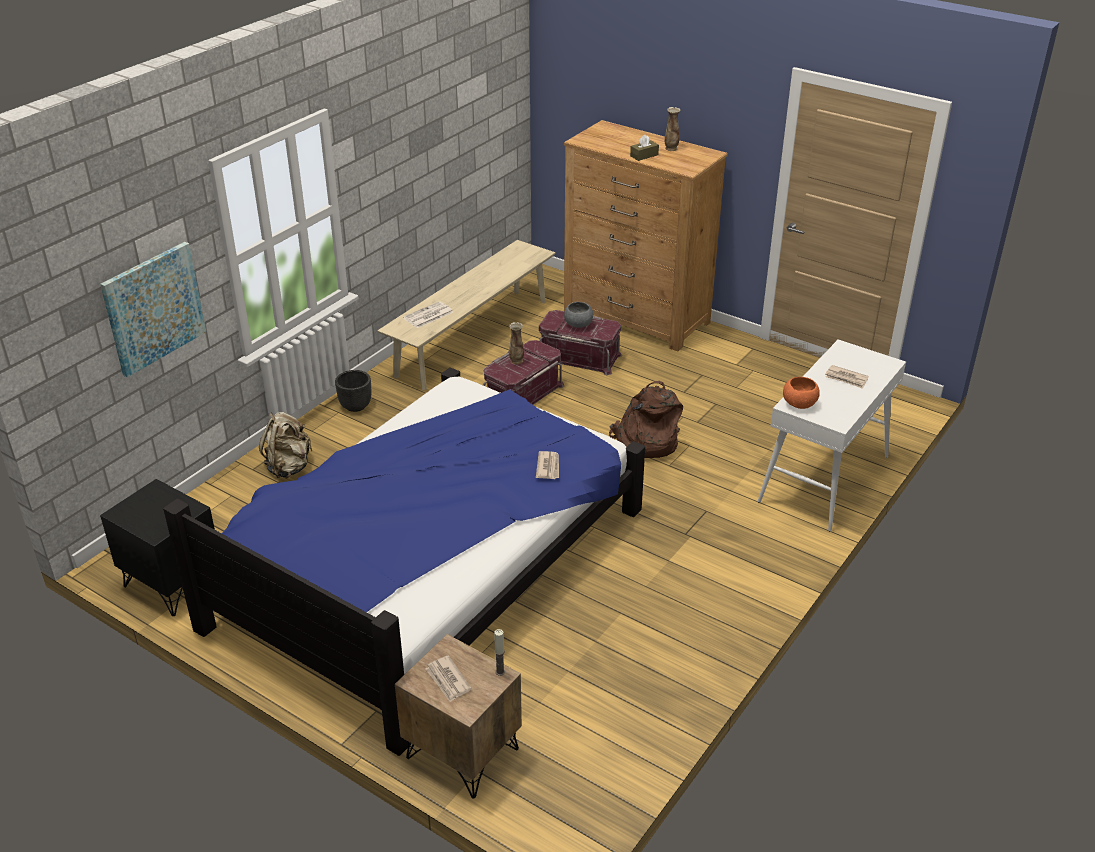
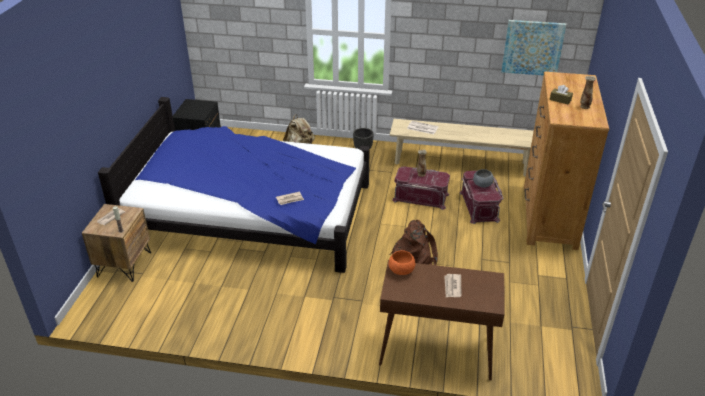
camera: 65 degrees right, 0 degrees up
picture [100,242,206,377] -> picture moved to [502,20,566,75]
white console table [758,340,906,531] -> brown console table [379,260,504,381]

